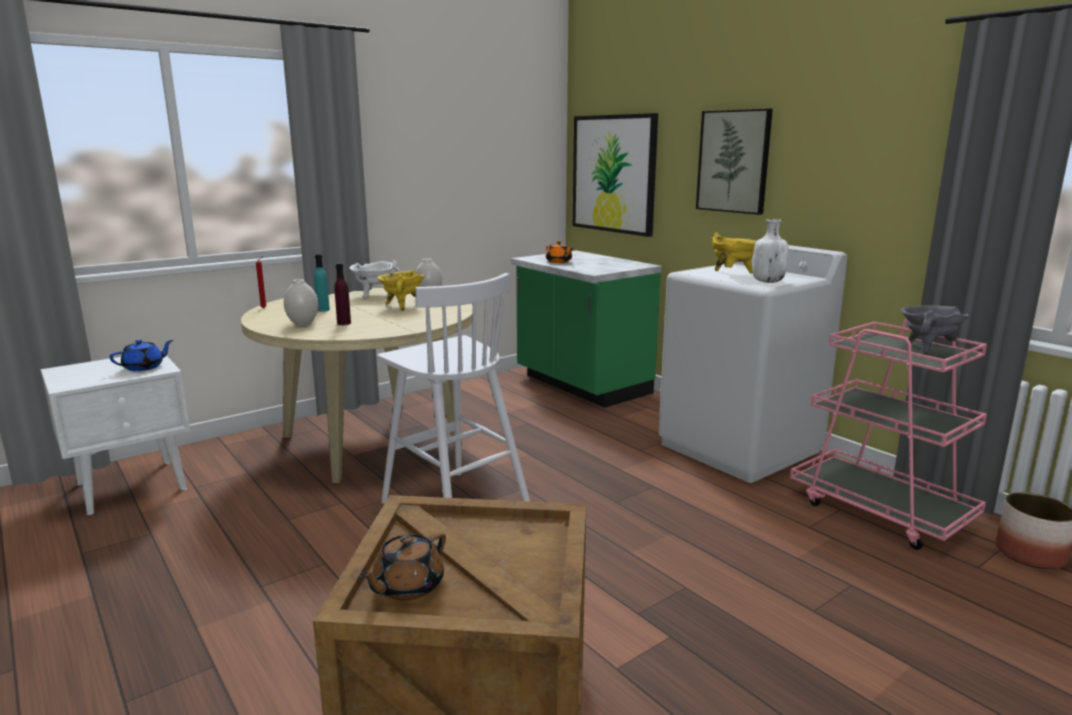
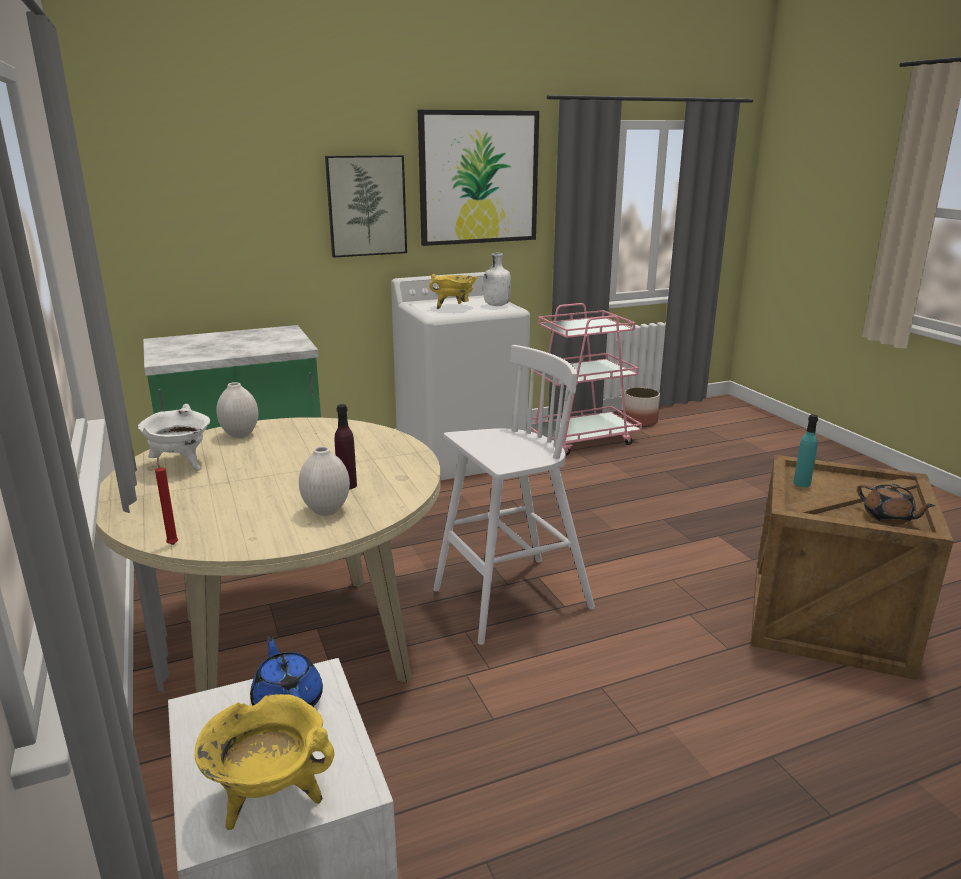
camera: 75 degrees left, 5 degrees up
turquoise bottle [314,254,330,312] -> turquoise bottle moved to [793,414,818,487]
yellow cooking pot [378,270,425,311] -> yellow cooking pot moved to [195,694,334,830]
orange teapot [546,241,573,263] -> none
picture [573,113,658,237] -> picture moved to [418,110,539,246]
grey cooking pot [901,305,970,355] -> none

